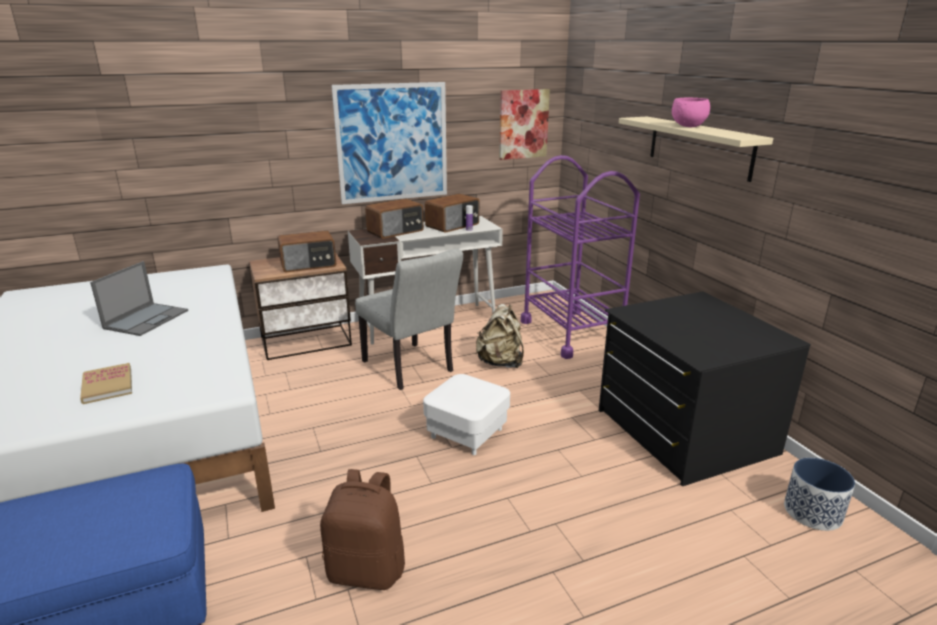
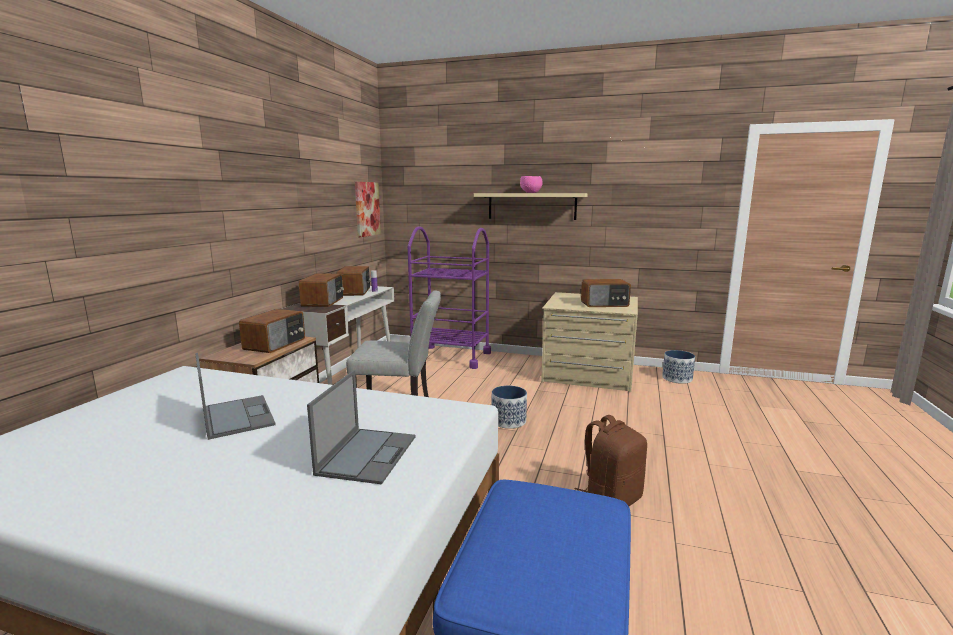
camera: 50 degrees left, 10 degrees down
book [80,363,132,404] -> laptop [307,370,415,484]
picture [331,82,447,204] -> none
white ottoman [423,374,510,455] -> planter [491,386,527,429]
beige backpack [476,304,524,368] -> none
black dresser [599,291,811,486] -> beige dresser [541,292,638,392]
none -> radio [581,279,631,307]

